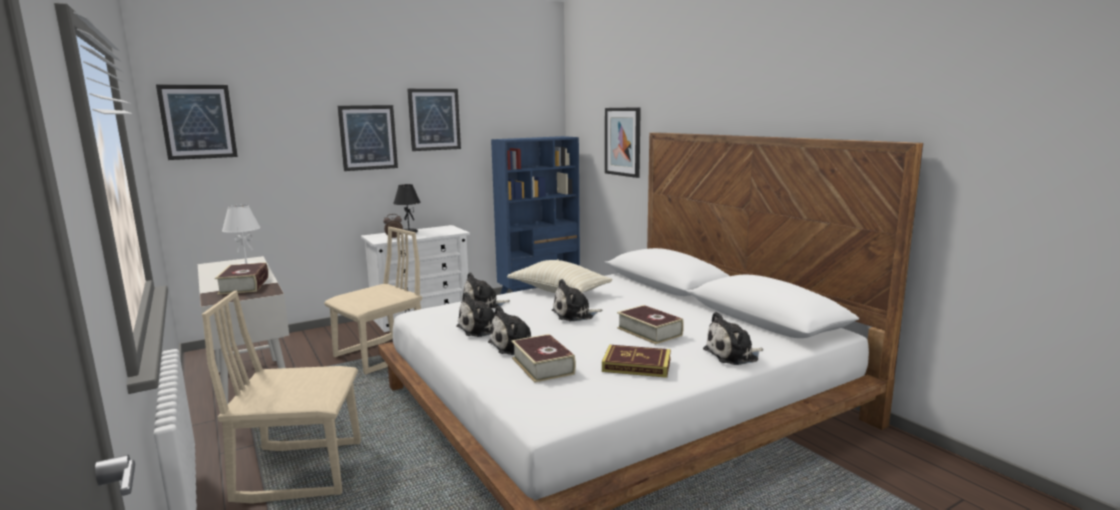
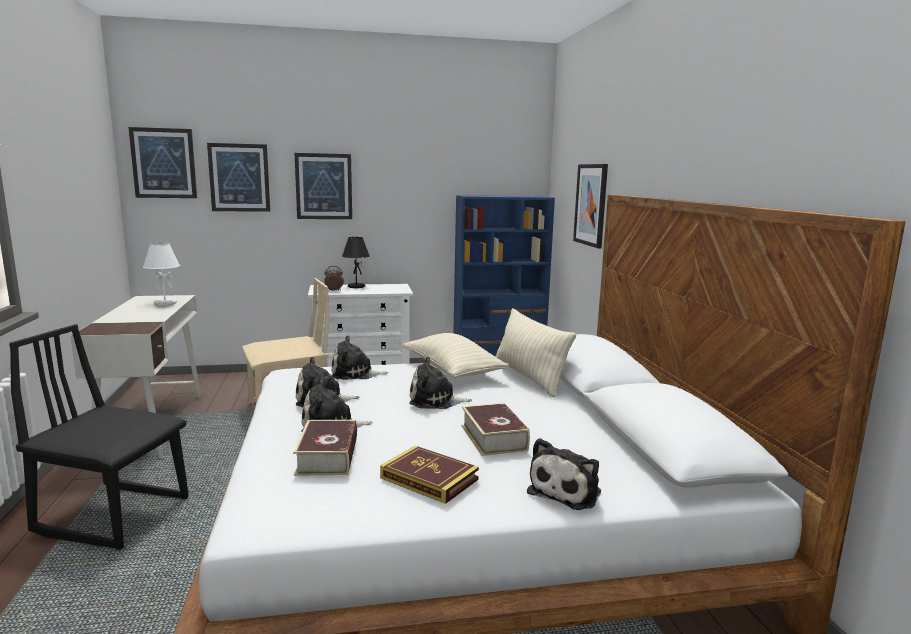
camera: 20 degrees right, 0 degrees up
beige chair [202,291,361,504] -> black chair [9,324,189,550]
book [215,262,268,295] -> none
picture [407,89,461,151] -> picture moved to [207,143,270,212]
plush toy [703,312,763,365] -> plush toy turned 60 degrees counterclockwise [527,438,601,510]
none -> beige pillow [495,308,576,397]

